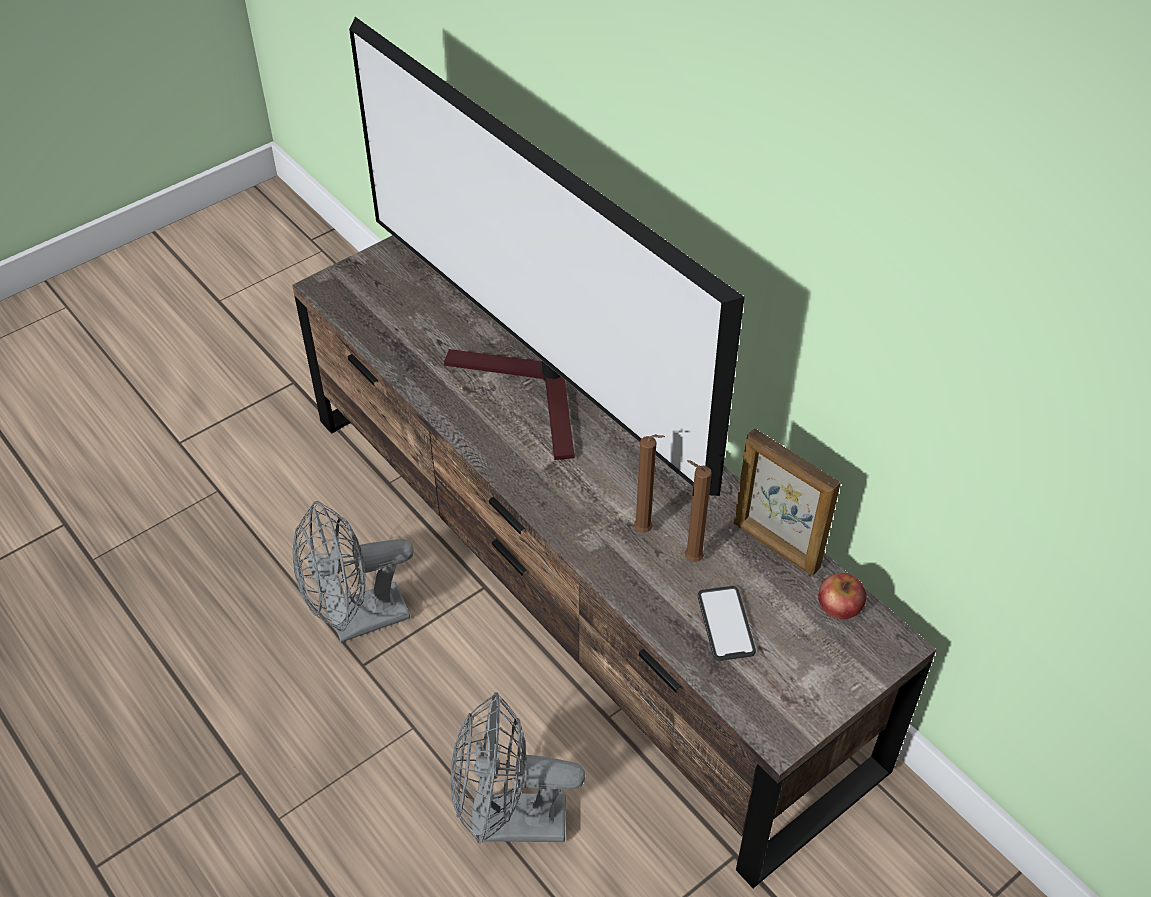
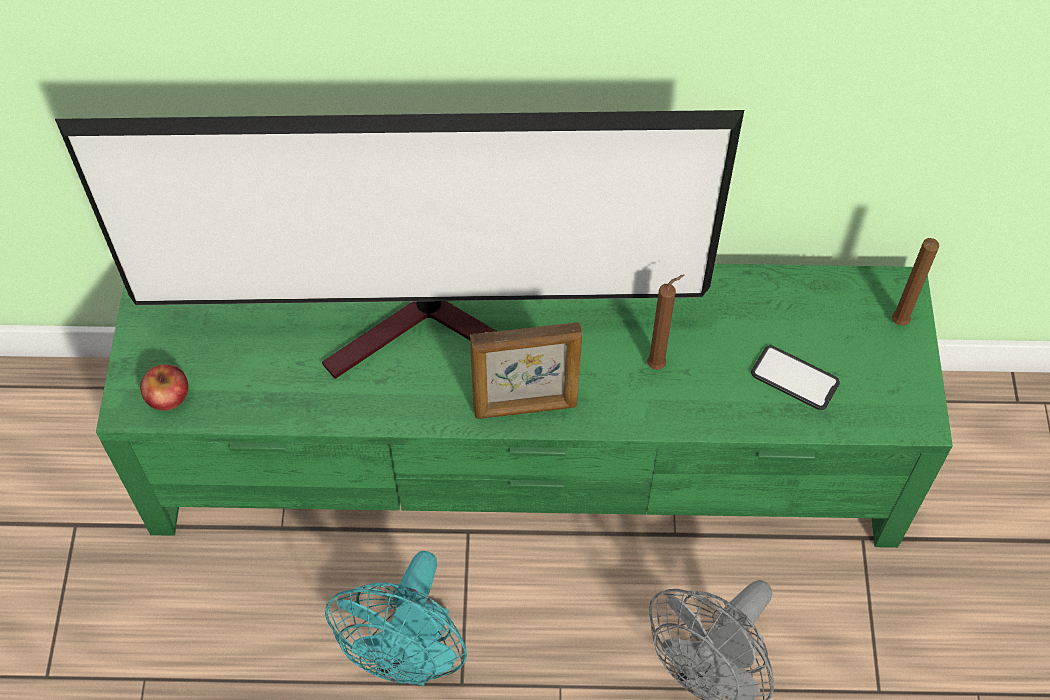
camera: 50 degrees left, 10 degrees up
brown tv stand [292,235,936,888] -> green tv stand [96,264,953,548]
grey fan [292,501,414,643] -> turquoise fan [325,551,467,686]
brown candle [685,460,712,562] -> brown candle moved to [892,238,939,326]
picture frame [734,428,840,575] -> picture frame moved to [470,322,582,419]
apple [818,573,866,619] -> apple moved to [140,364,188,411]

